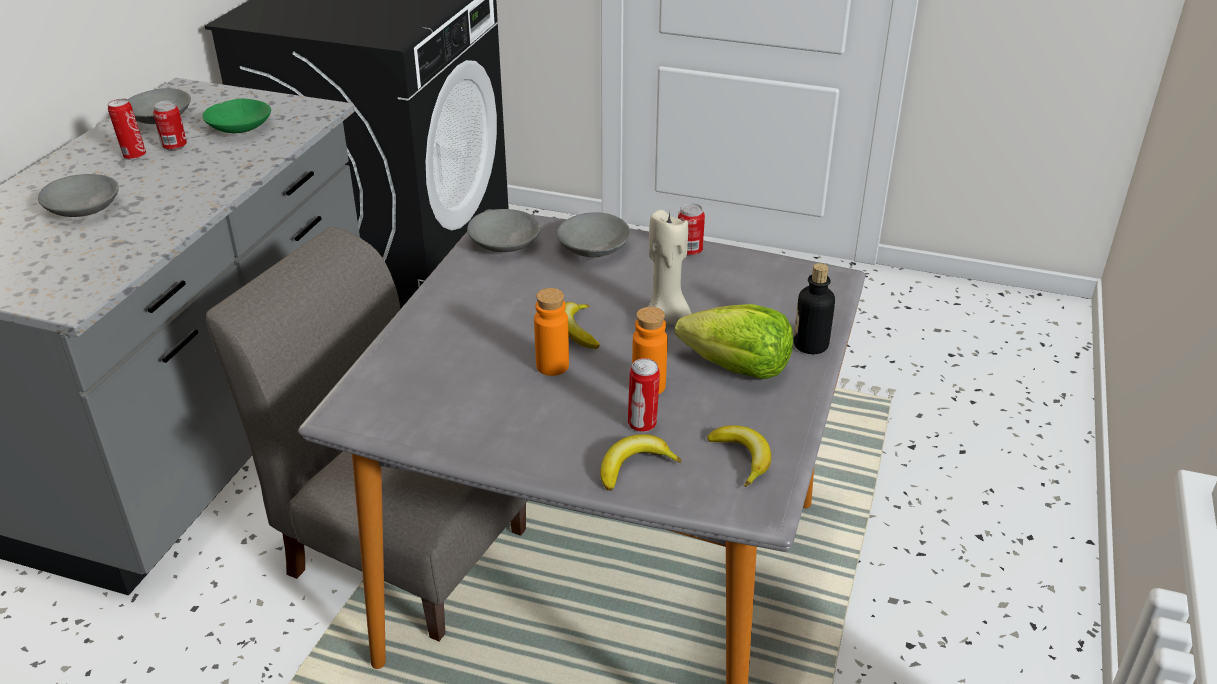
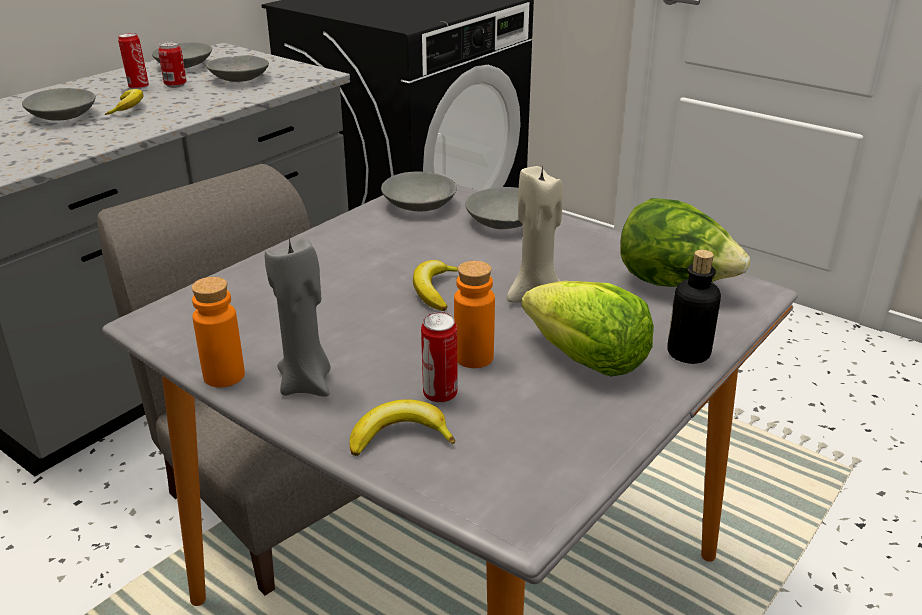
camera: 20 degrees right, 5 degrees down
green bowl [202,99,271,133] -> grey bowl [206,55,269,82]
orange bottle [534,288,569,376] -> orange bottle moved to [191,277,245,388]
can [678,203,705,256] -> none
banana [707,425,771,487] -> banana moved to [105,89,143,115]
none -> grey candle [265,238,331,397]
none -> lettuce [621,198,750,287]

